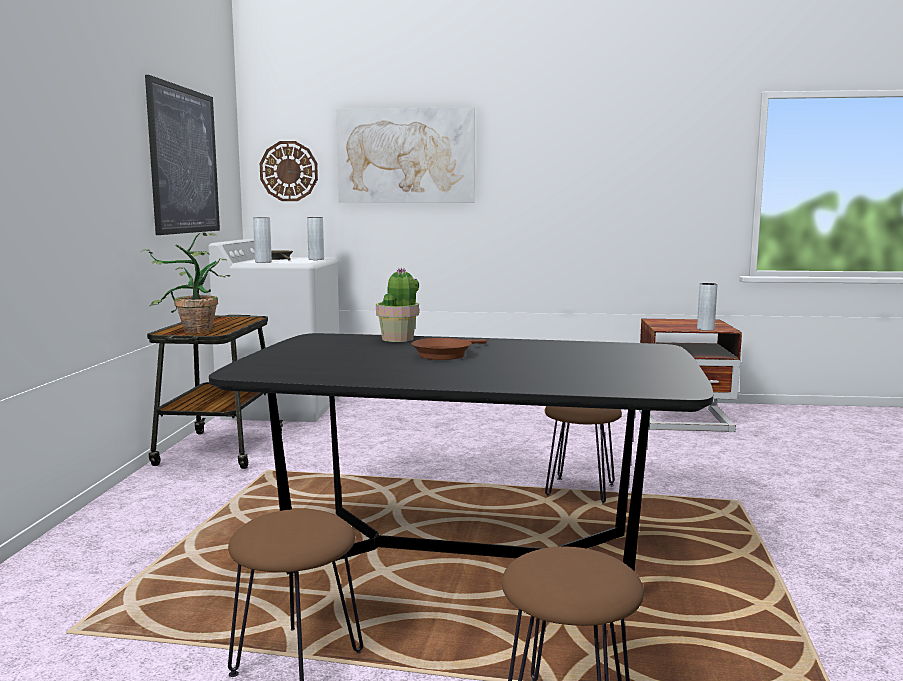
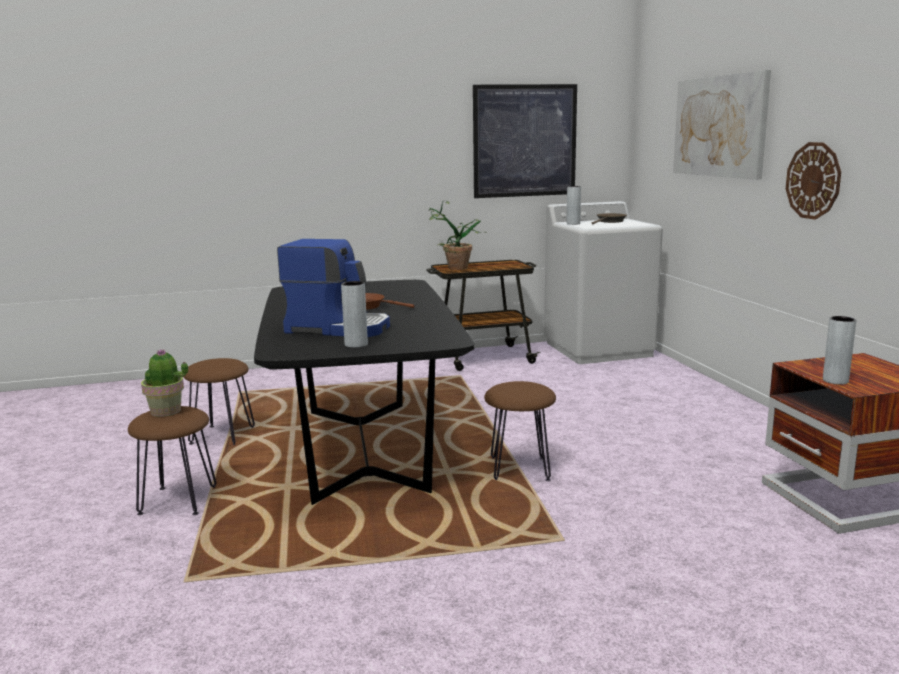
camera: 70 degrees right, 5 degrees up
wall clock [260,141,318,201] -> wall clock moved to [786,142,841,220]
grey vase [307,217,324,260] -> grey vase moved to [341,281,368,348]
potted plant [376,268,419,342] -> potted plant moved to [141,349,188,417]
none -> coffee machine [277,239,390,337]

